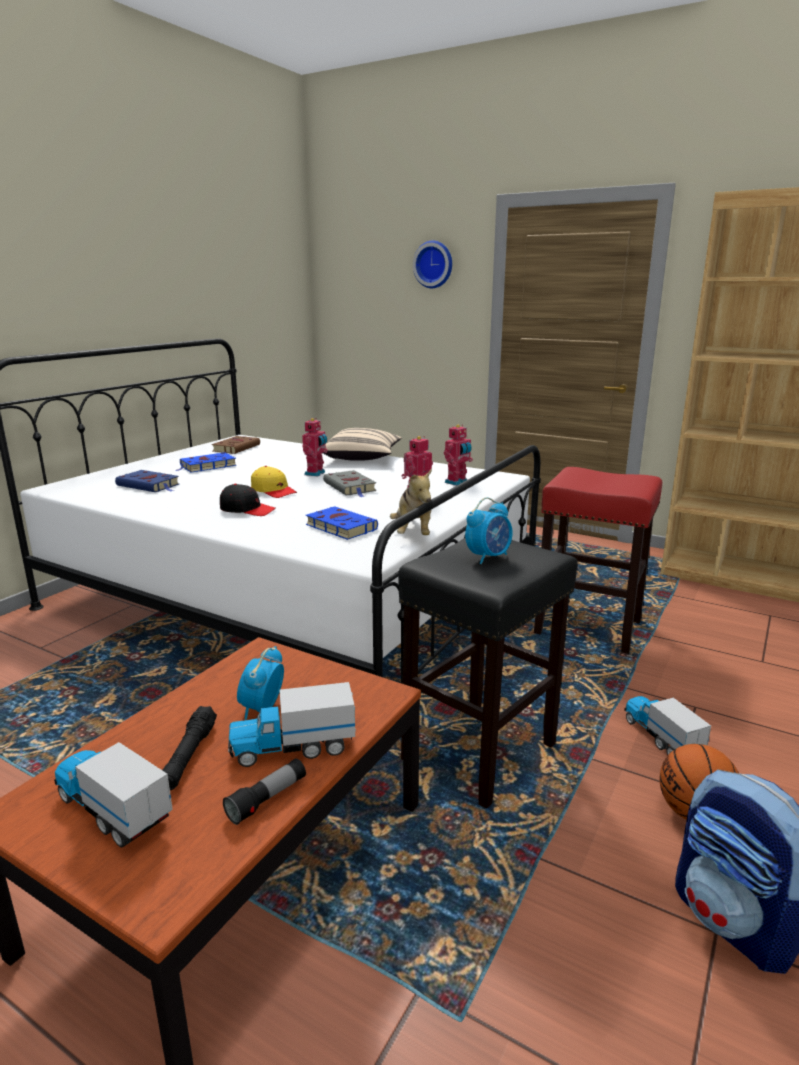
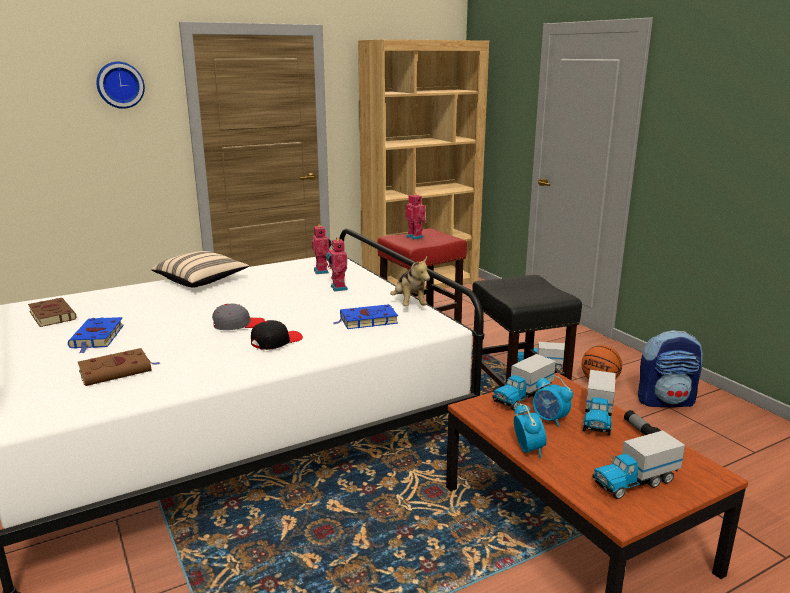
camera: 60 degrees left, 0 degrees up
blue book [115,470,179,492] -> brown book [78,348,161,386]
black flashlight [162,706,217,790] -> none
yellow cap [251,466,297,498] -> grey cap [212,304,265,330]
toy robot [302,418,328,477] -> toy robot moved to [405,193,427,240]
grey book [323,470,376,497] -> none
plush toy [390,469,432,535] -> plush toy turned 45 degrees clockwise [390,257,430,306]
alarm clock [465,497,512,564] -> alarm clock moved to [514,403,547,458]
none -> toy truck [492,354,556,411]

